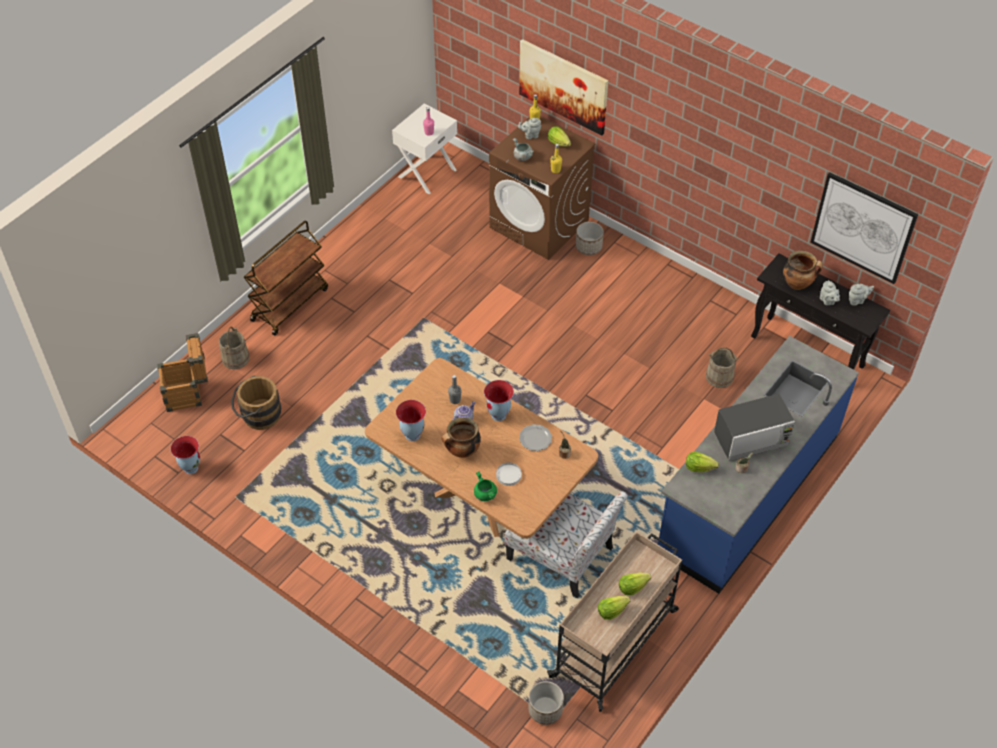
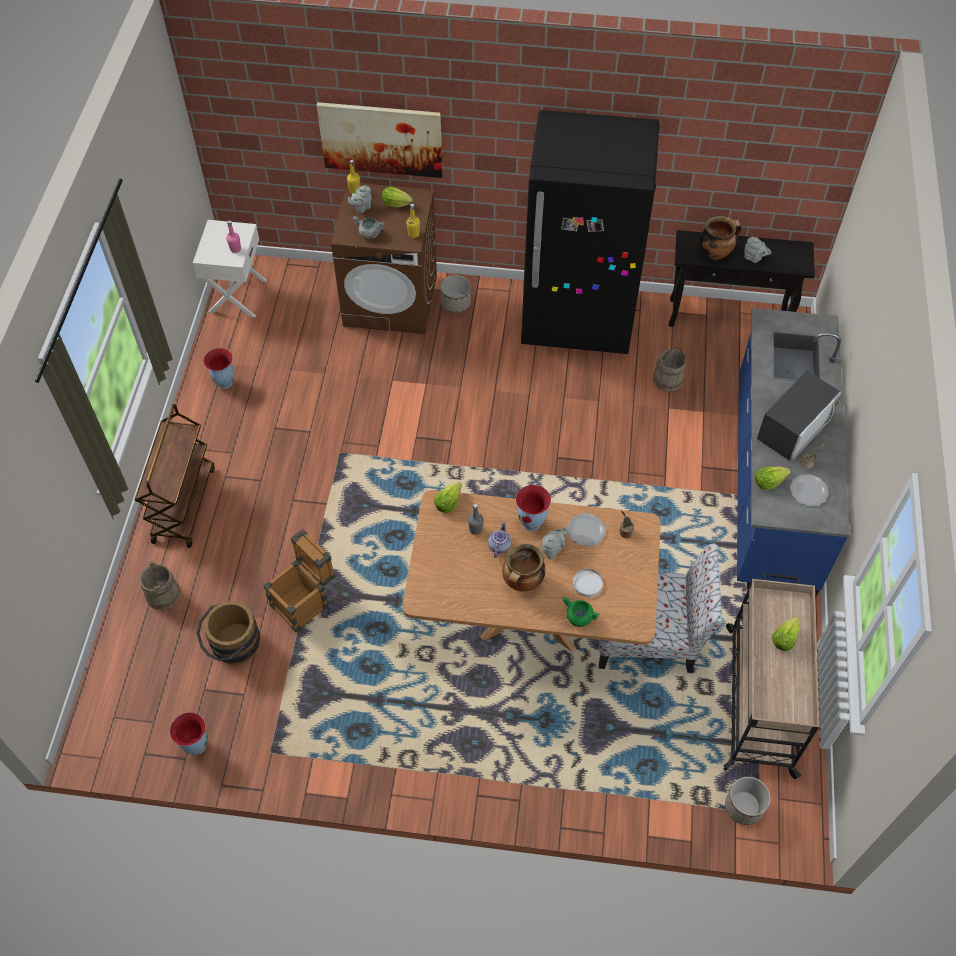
camera: 30 degrees left, 5 degrees up
crate [157,333,208,412] -> crate moved to [263,529,335,632]
vase [396,400,426,441] -> vase moved to [203,348,234,389]
lettuce [598,596,630,620] -> lettuce moved to [434,481,462,513]
picture [810,172,918,284] -> none
grey teapot [849,284,874,306] -> grey teapot moved to [542,527,568,559]
none -> black fridge [521,110,659,354]
none -> plate [790,474,829,506]

